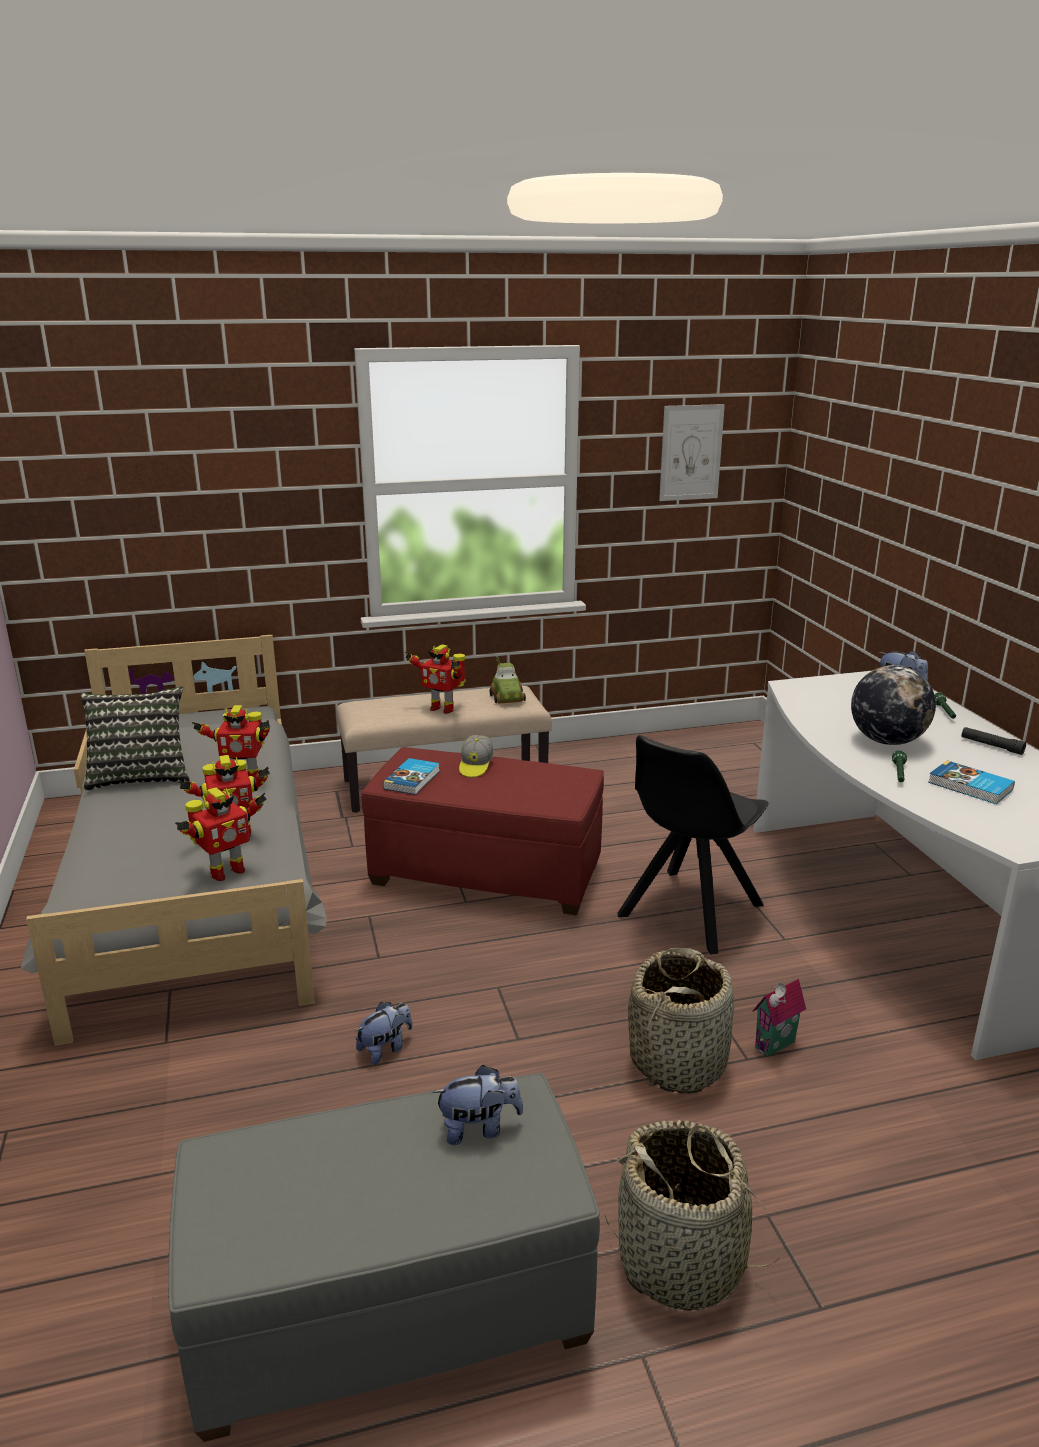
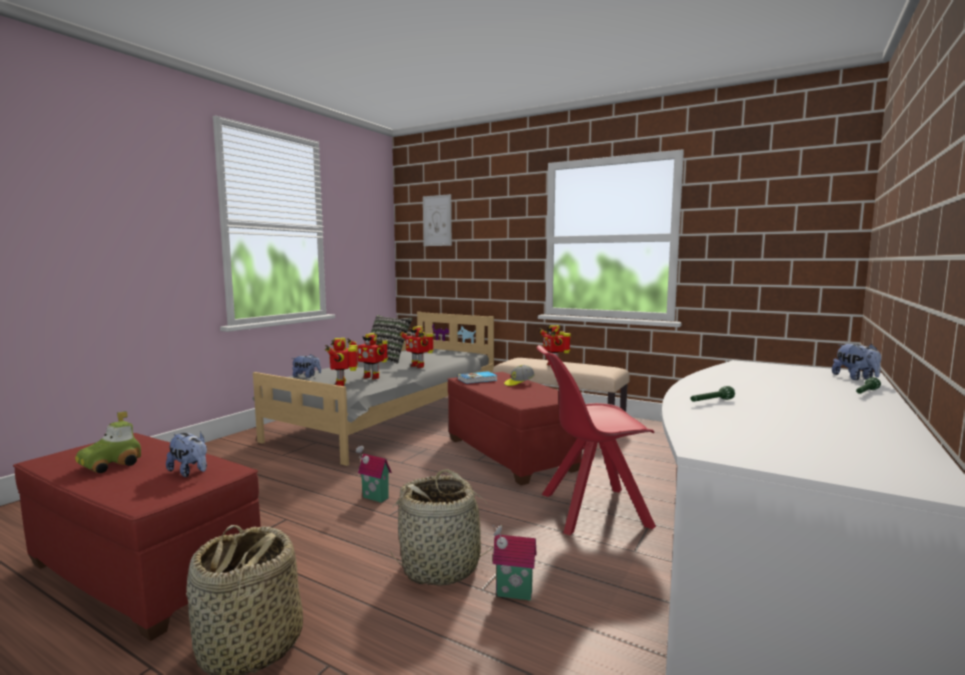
camera: 45 degrees right, 15 degrees down
grey ottoman [168,1073,600,1442] -> red ottoman [13,433,261,641]
toy robot [175,787,267,881] -> toy robot turned 75 degrees clockwise [325,338,358,386]
plush toy [355,1002,412,1065] -> plush toy moved to [291,354,321,378]
toy car [490,656,526,703] -> toy car moved to [75,411,141,473]
black chair [617,735,768,955] -> red chair [537,345,656,535]
picture [659,404,725,501] -> picture moved to [423,194,452,246]
globe [851,665,936,745] -> none
book [928,761,1015,804] -> none
black flashlight [962,727,1026,755] -> none
none -> toy house [356,446,392,503]

